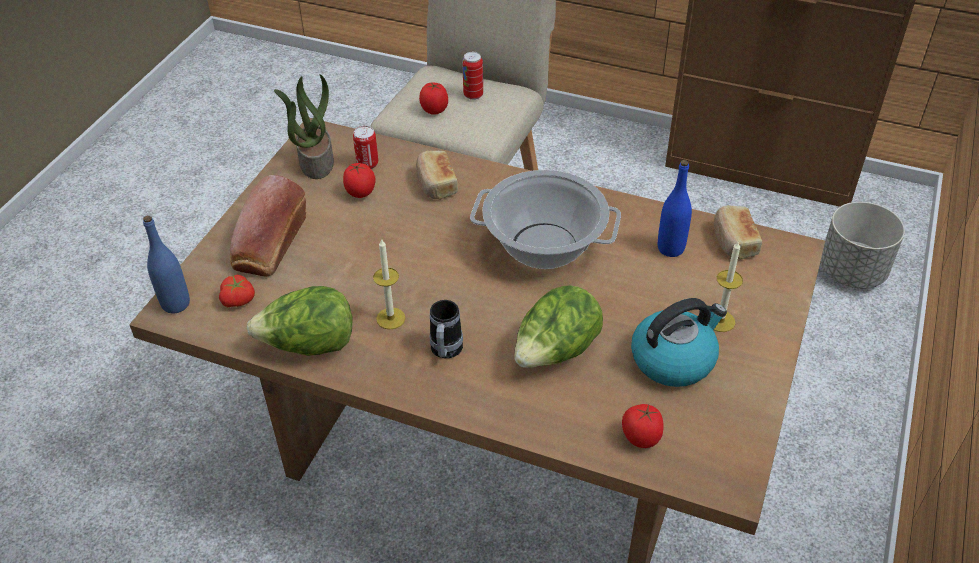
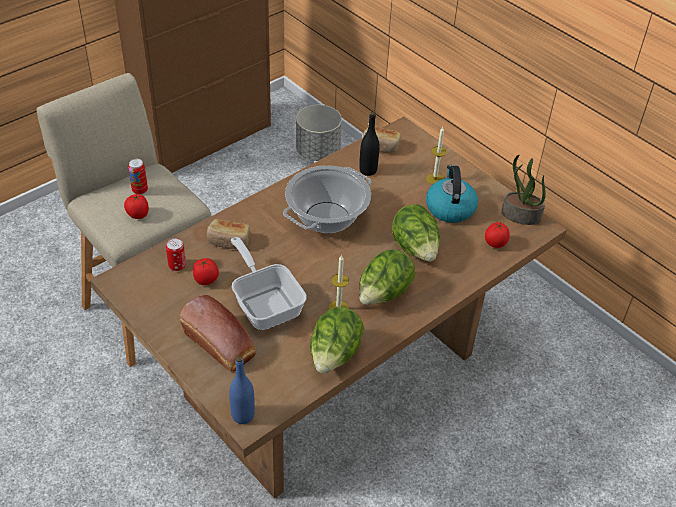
camera: 65 degrees left, 0 degrees up
tomato [219,274,255,307] -> none
potted plant [274,74,334,179] -> potted plant moved to [501,155,546,225]
mug [430,300,463,358] -> lettuce [359,249,415,305]
blue bottle [658,160,692,257] -> black bottle [359,112,380,176]
none -> frying pan [231,237,307,330]

